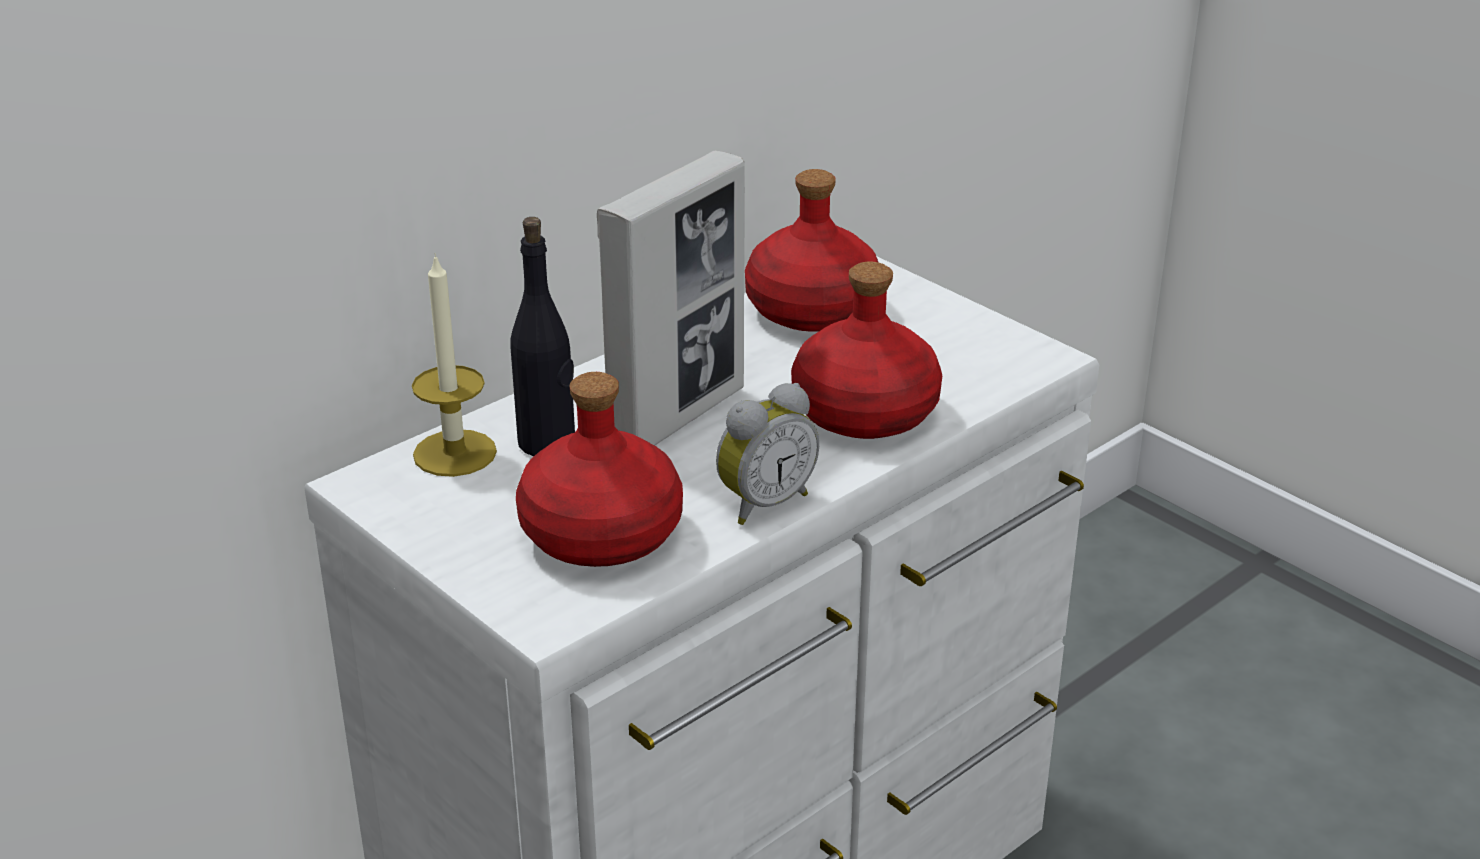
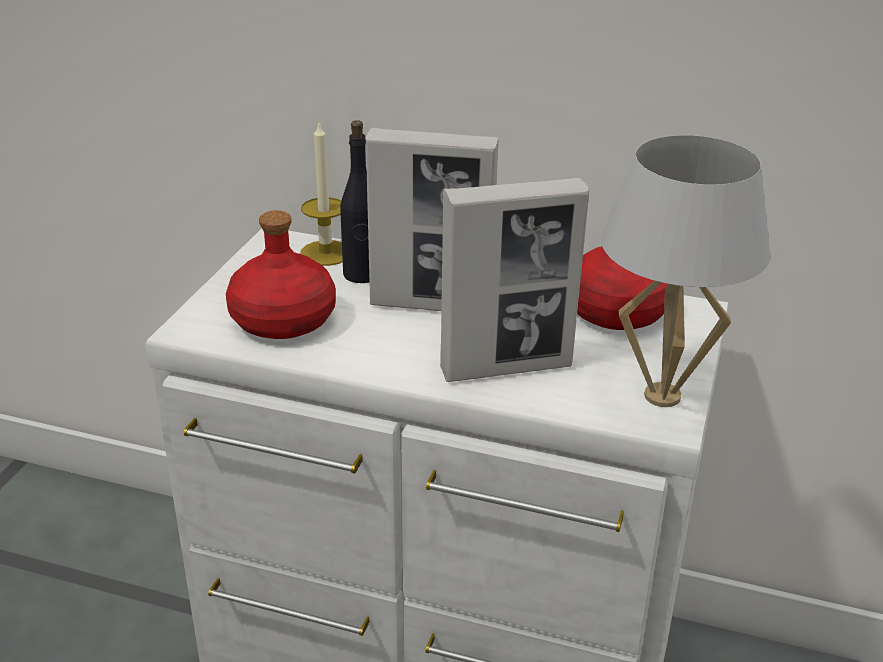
camera: 60 degrees right, 0 degrees up
alarm clock [716,383,819,525] -> none
red bottle [791,262,942,439] -> picture frame [440,178,589,382]
none -> white table lamp [601,135,771,407]

